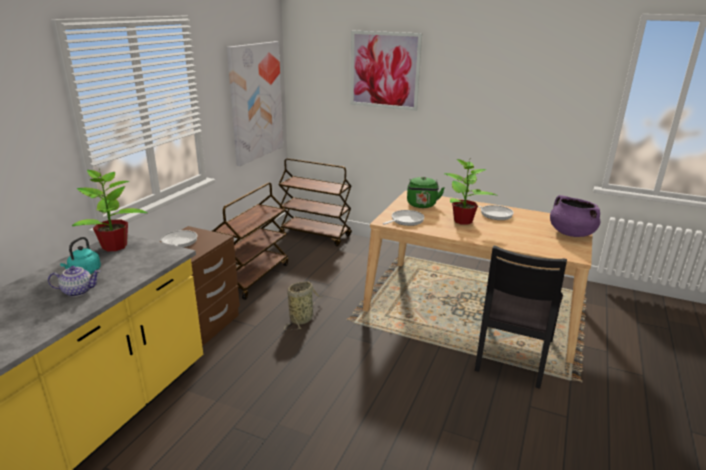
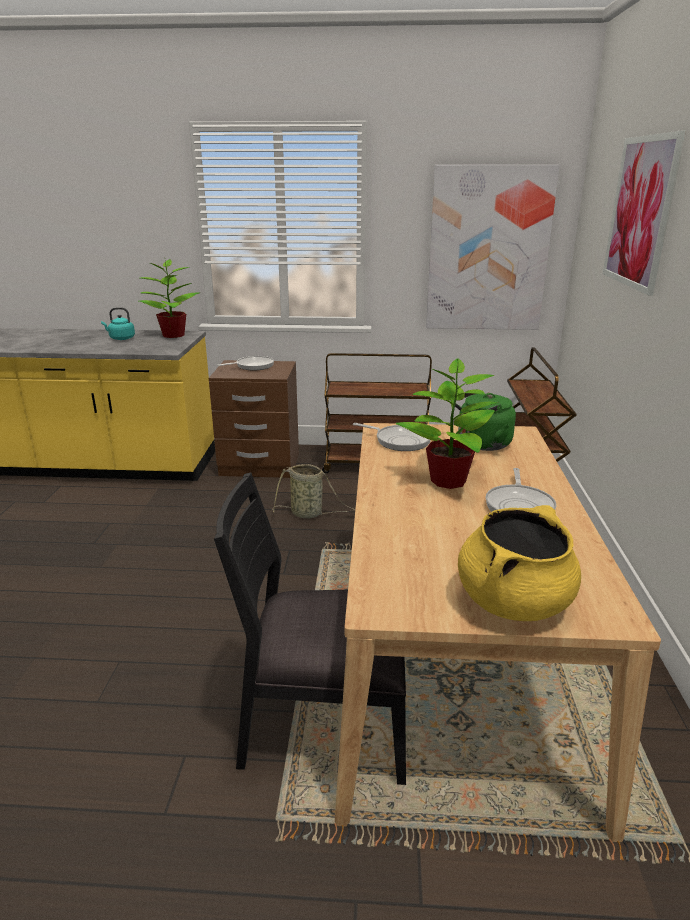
camera: 70 degrees right, 0 degrees up
teapot [48,266,100,297] -> none
purple cooking pot [550,195,600,237] -> yellow cooking pot [458,505,581,621]

